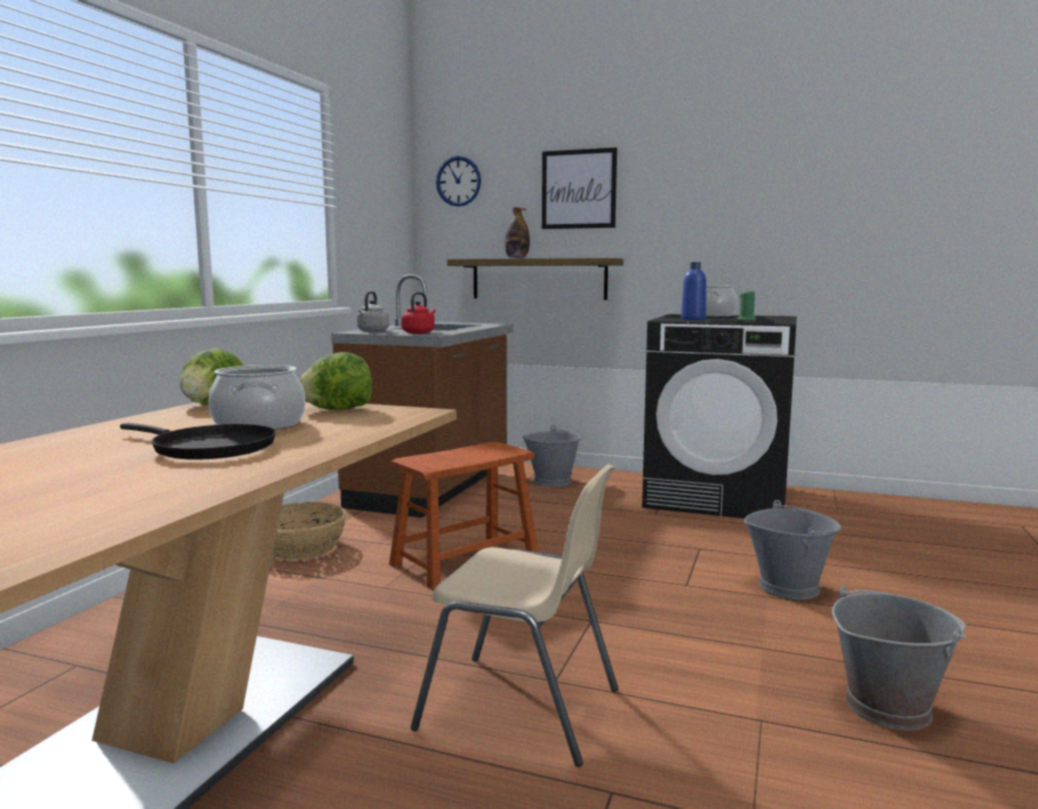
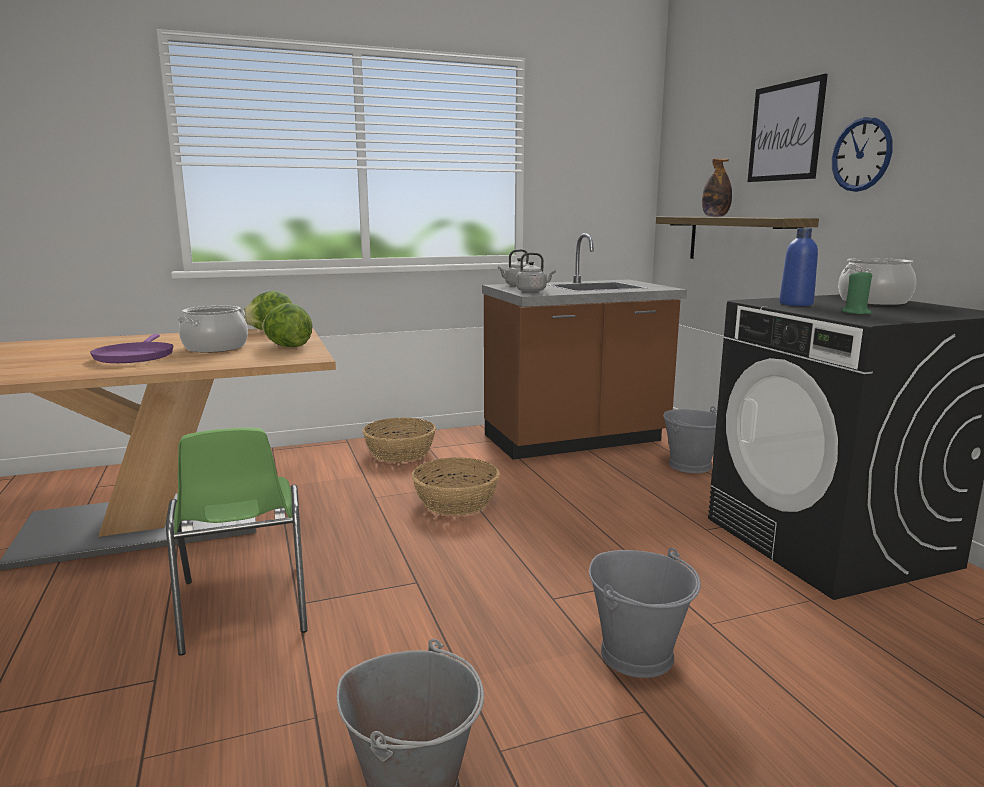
camera: 50 degrees right, 5 degrees up
black frying pan [120,423,276,460] -> purple frying pan [90,334,173,363]
brown stool [389,442,539,591] -> basket [412,457,500,516]
red kettle [401,292,435,334] -> grey kettle [516,252,556,292]
beige chair [410,464,618,767] -> green chair [166,428,308,656]
wall clock [436,156,481,206] -> wall clock moved to [832,117,893,192]

